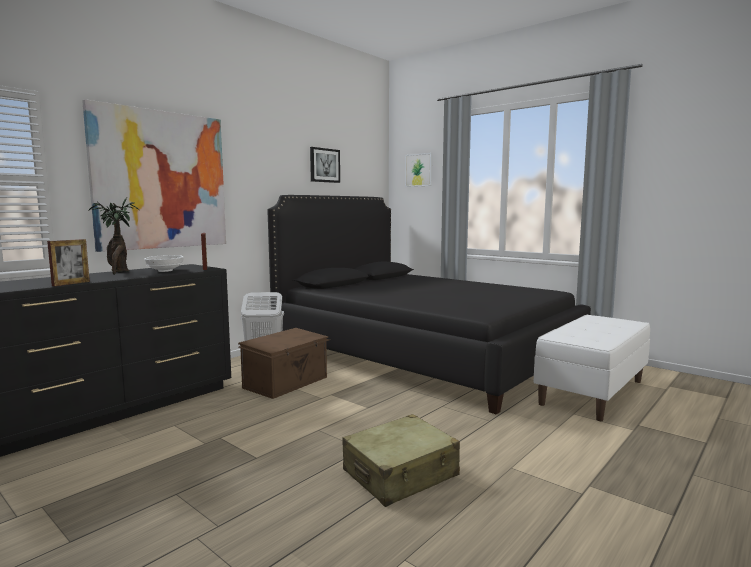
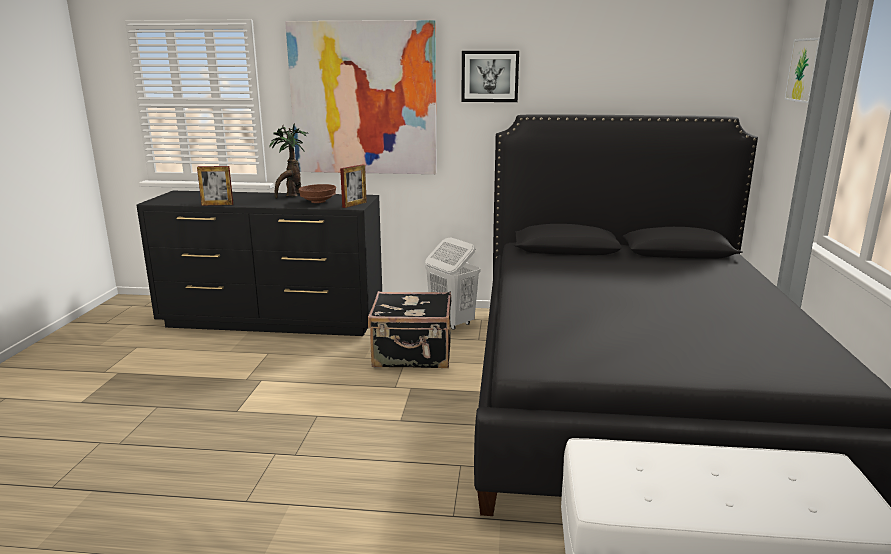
camera: 55 degrees right, 10 degrees up
white bowl [144,255,184,272] -> brown bowl [298,184,336,203]
brown storage box [238,328,330,399] -> black suitcase [368,291,451,368]
picture [310,147,340,183] -> picture moved to [461,51,519,102]
beige suitcase [342,414,460,507] -> none

